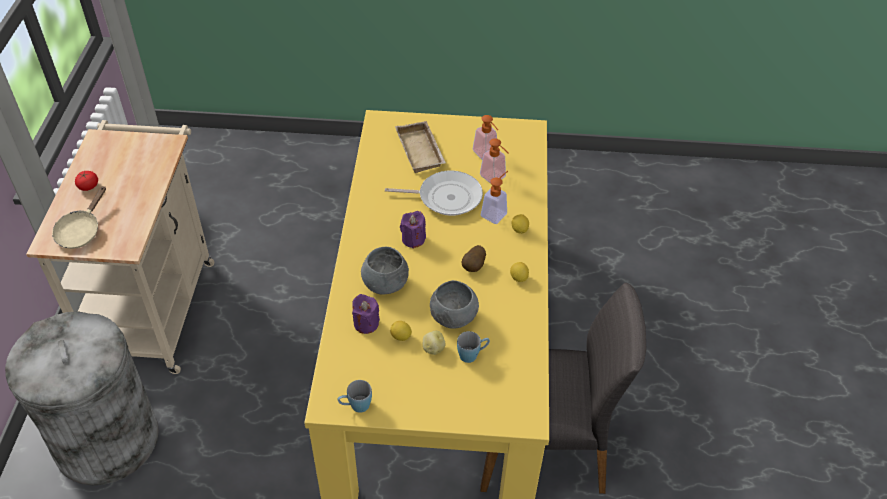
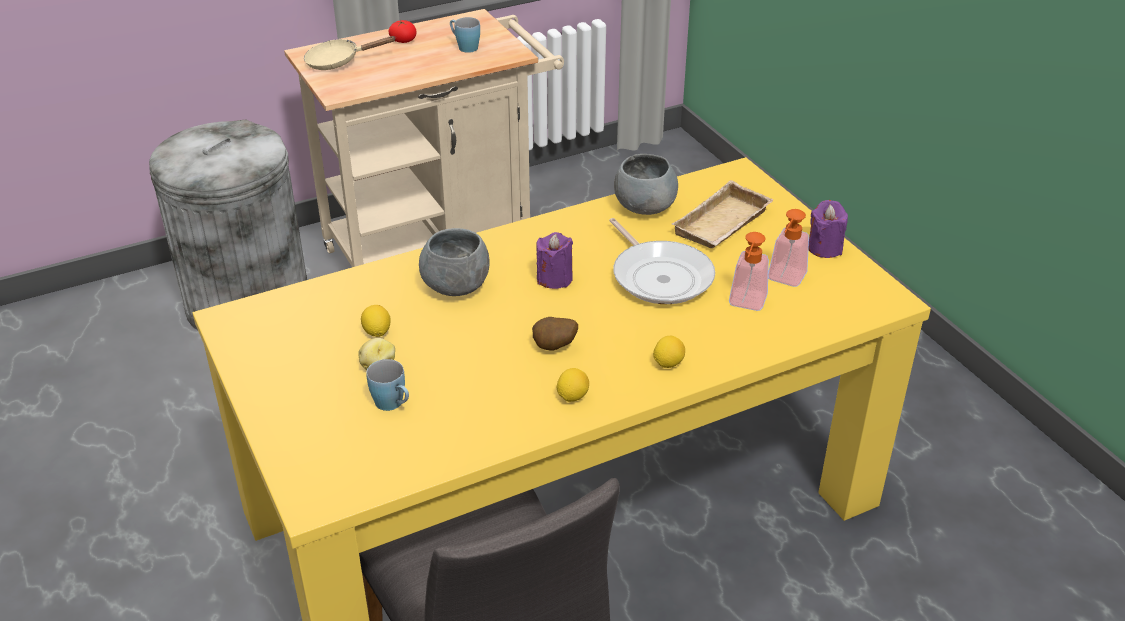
camera: 60 degrees right, 10 degrees down
blue mug [338,380,372,413] -> blue mug moved to [450,17,480,53]
purple candle [352,294,380,334] -> purple candle moved to [808,200,848,258]
grey bowl [430,280,479,328] -> grey bowl moved to [614,154,678,215]
soap dispenser [481,171,508,224] -> none

